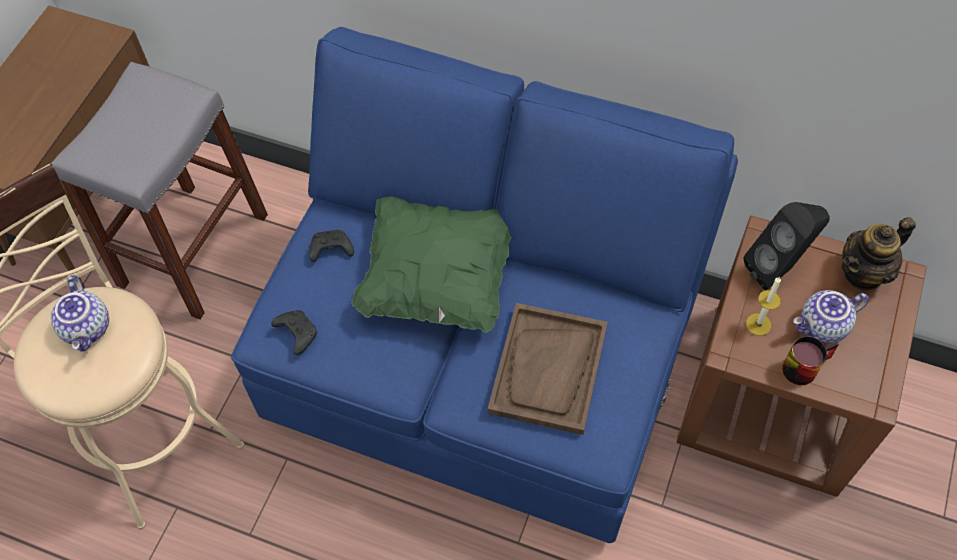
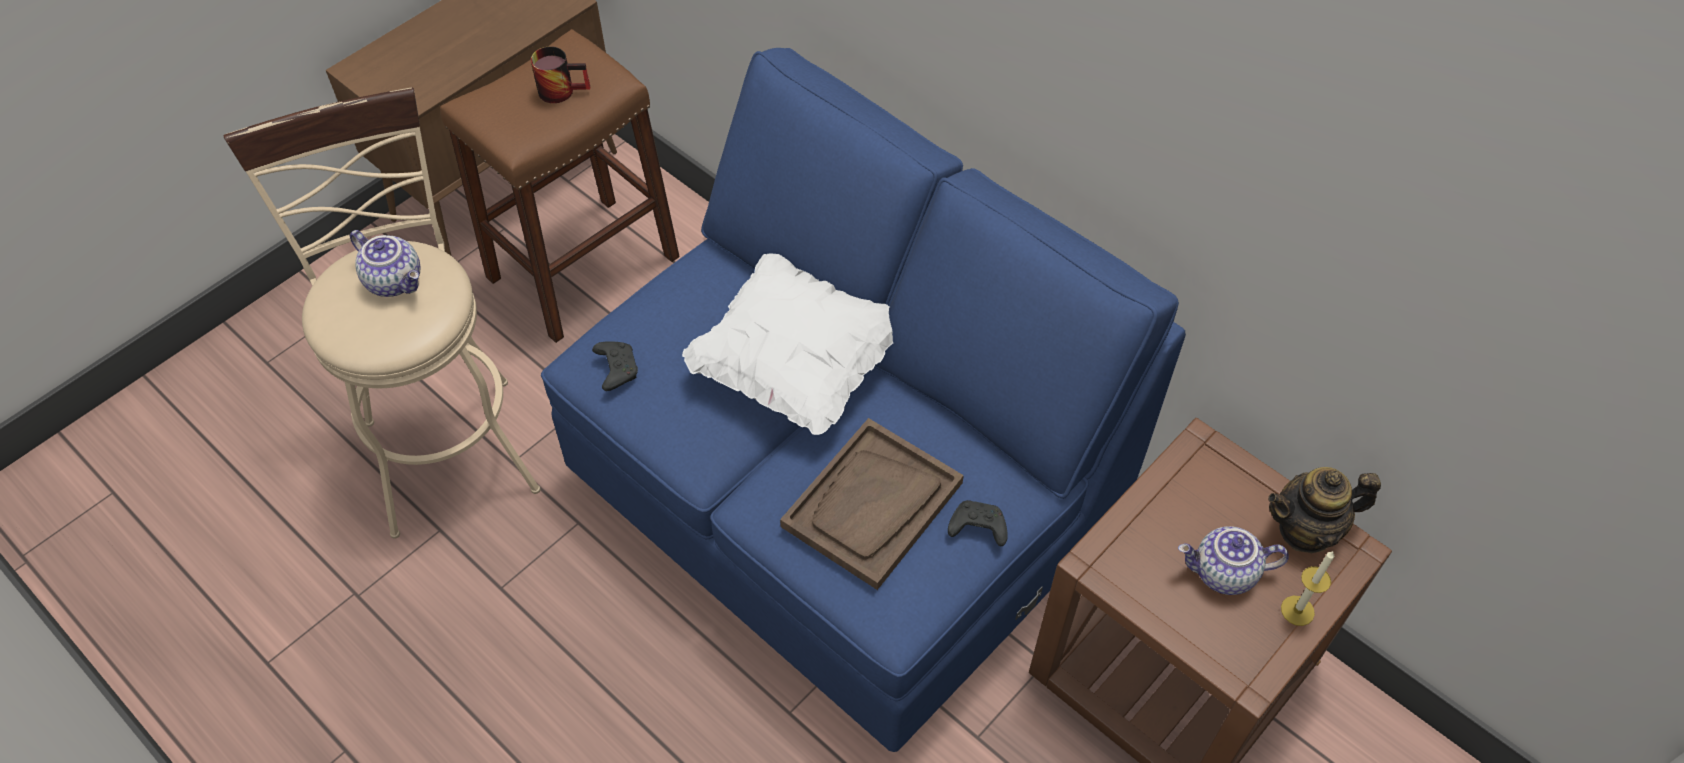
camera: 20 degrees right, 5 degrees down
grey stool [51,62,268,320] -> brown stool [440,29,680,343]
teapot [51,275,109,352] -> teapot turned 60 degrees counterclockwise [350,230,421,297]
black game controller [309,230,354,262] -> black game controller moved to [948,500,1008,546]
green pillow [351,196,511,333] -> white pillow [682,254,893,435]
black speaker [744,202,830,290] -> none
candle [746,276,781,336] -> candle moved to [1281,551,1334,626]
mug [782,336,839,385] -> mug moved to [531,46,590,103]

